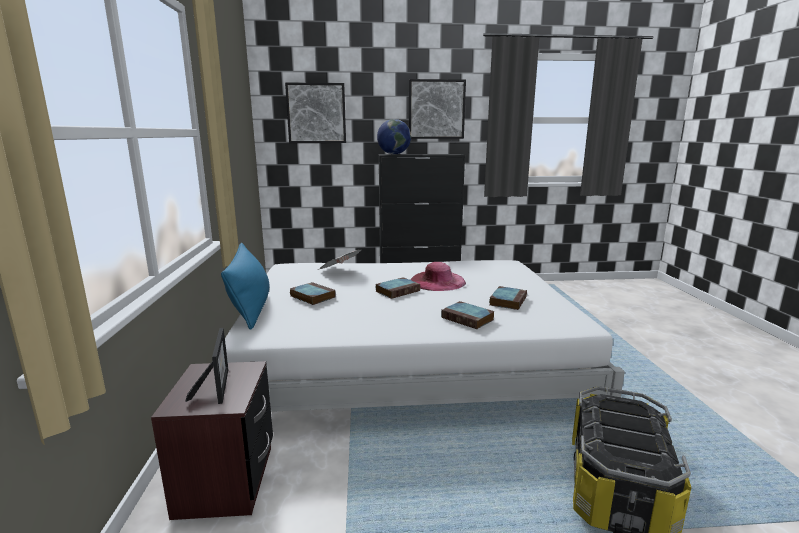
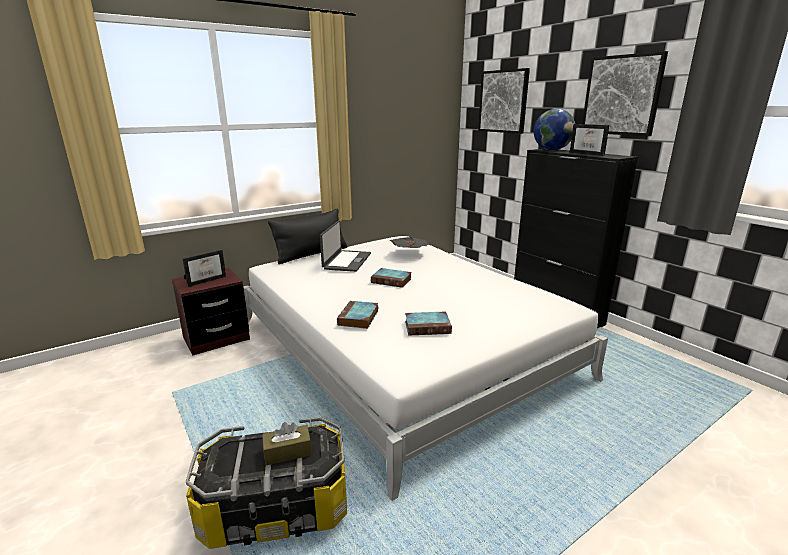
camera: 60 degrees right, 5 degrees up
blue pillow [221,243,269,330] -> black pillow [268,208,347,264]
book [290,282,336,305] -> laptop [320,220,371,272]
pink hat [410,262,466,291] -> none
none -> brown tissue box [262,422,312,465]
none -> picture frame [570,124,609,156]

